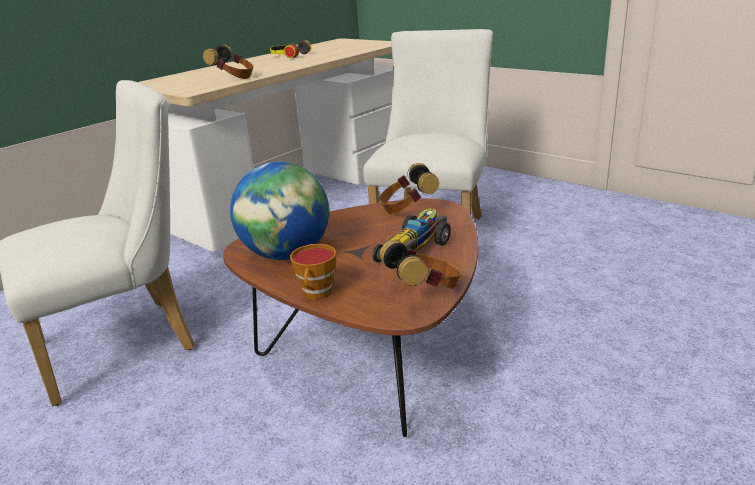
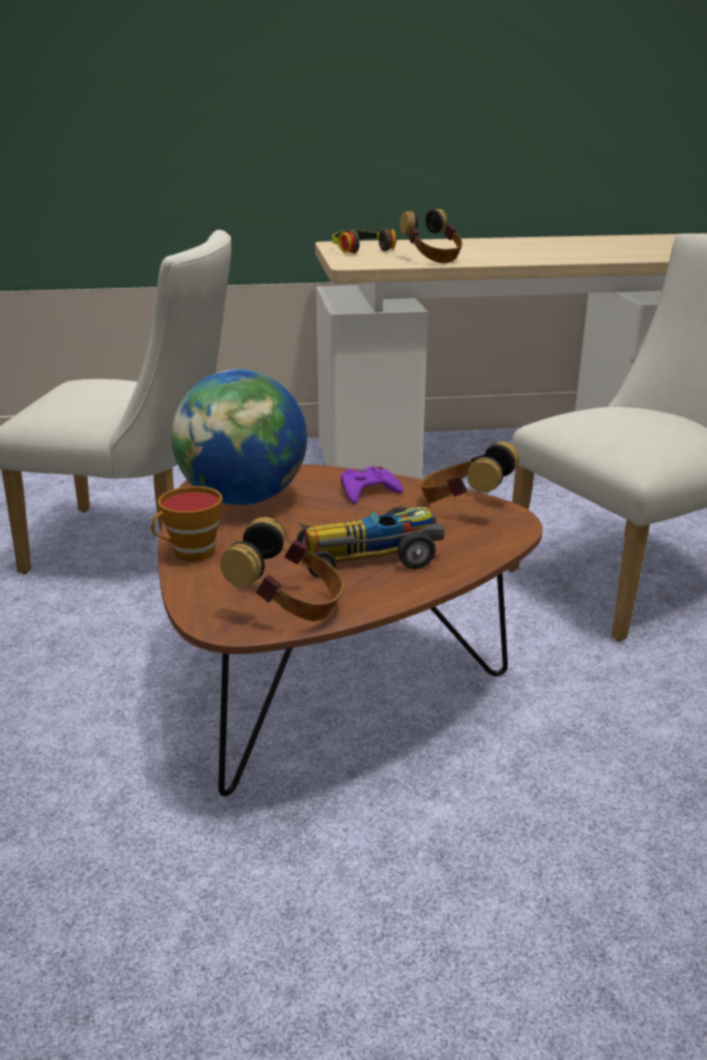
camera: 40 degrees right, 0 degrees up
headphones [270,40,311,58] -> headphones moved to [332,228,396,253]
none -> purple game controller [341,466,403,504]

